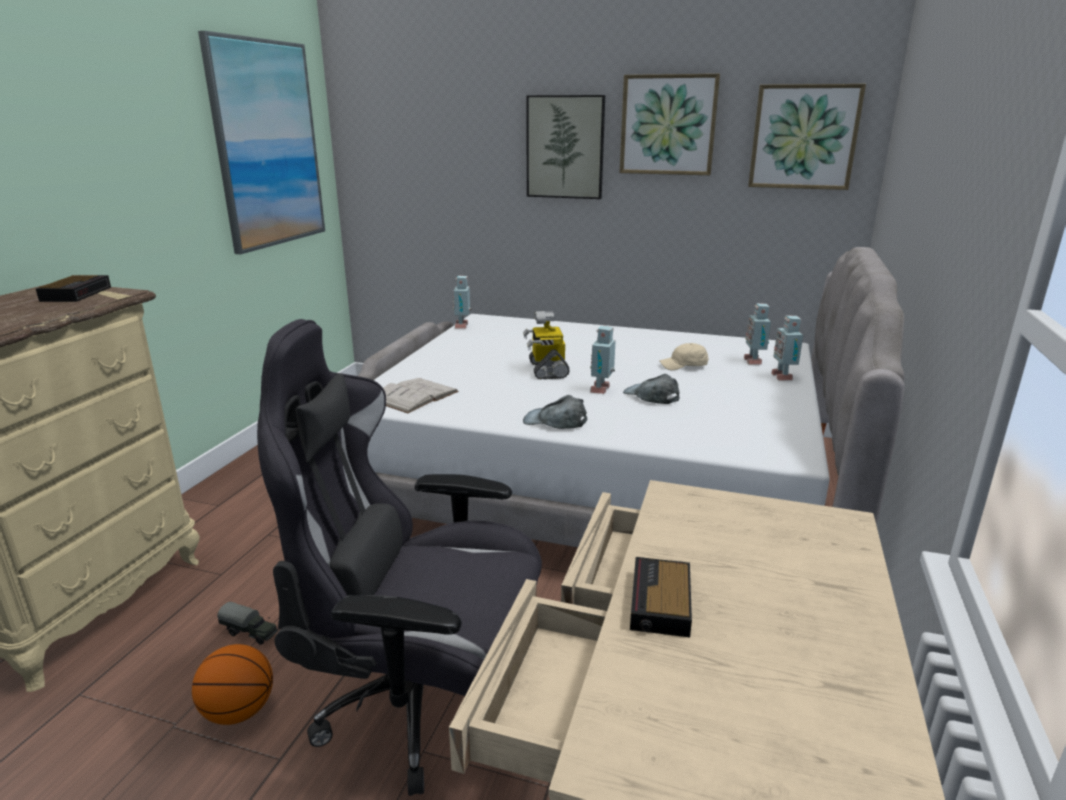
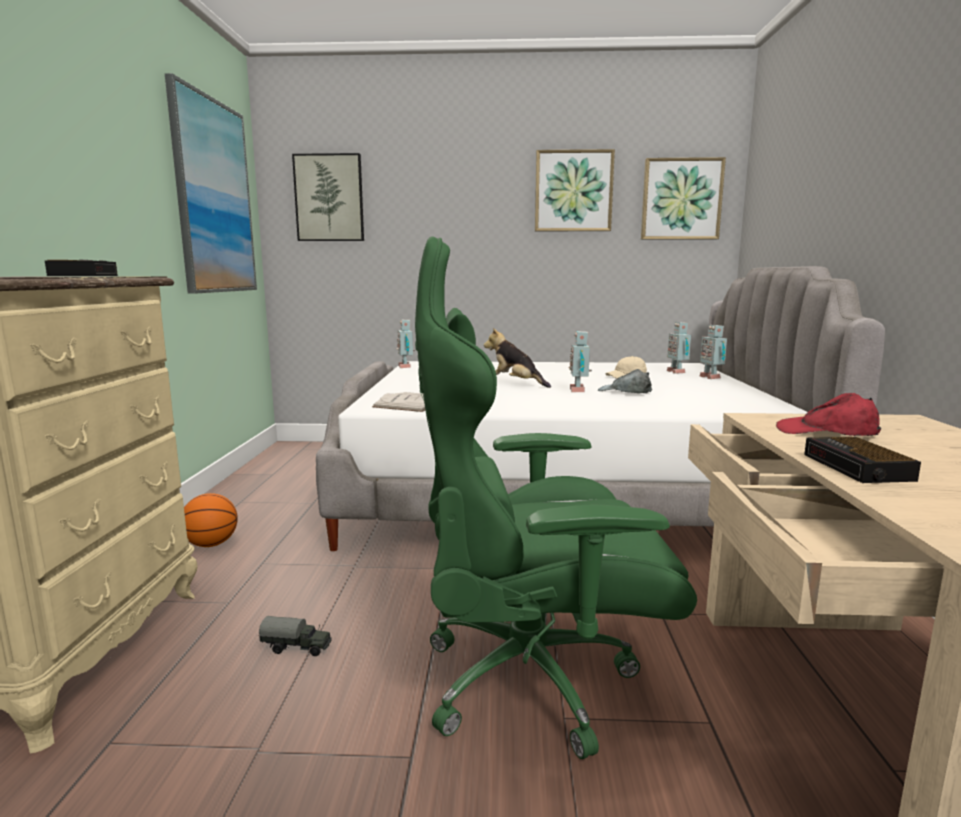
camera: 15 degrees left, 10 degrees down
basketball [192,644,273,725] -> basketball moved to [184,493,238,547]
black office chair [257,319,542,796] -> green office chair [415,236,697,759]
toy robot [523,311,570,380] -> plush toy [484,328,551,388]
grey cap [523,395,588,429] -> none
picture [526,95,605,199] -> picture moved to [292,153,364,241]
none -> red cap [776,393,881,436]

